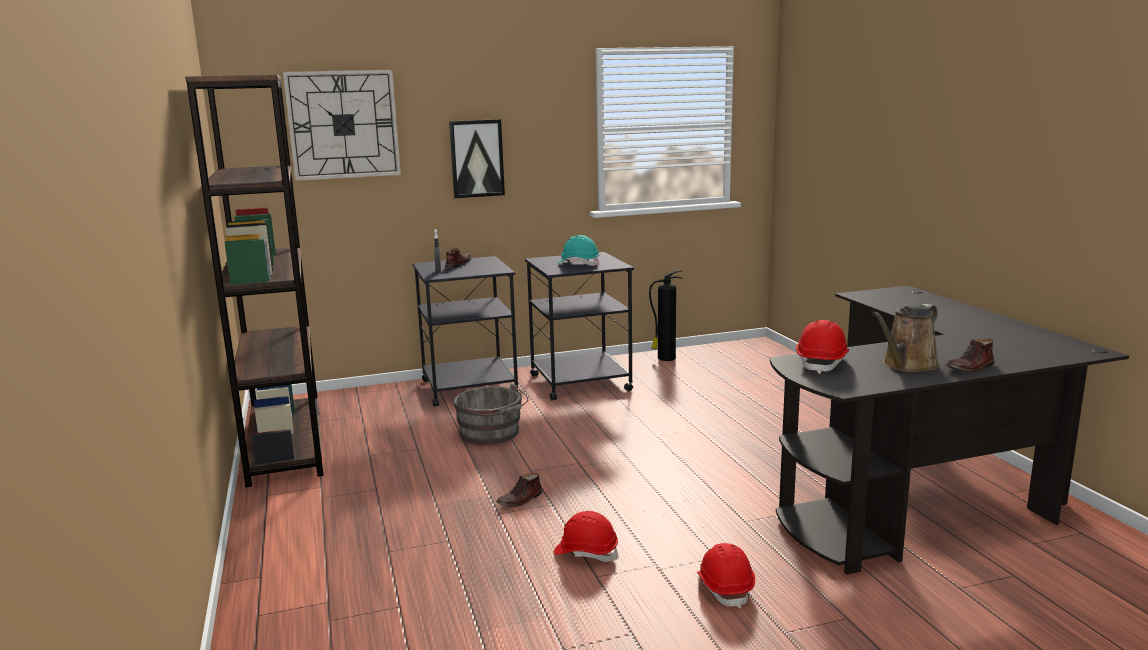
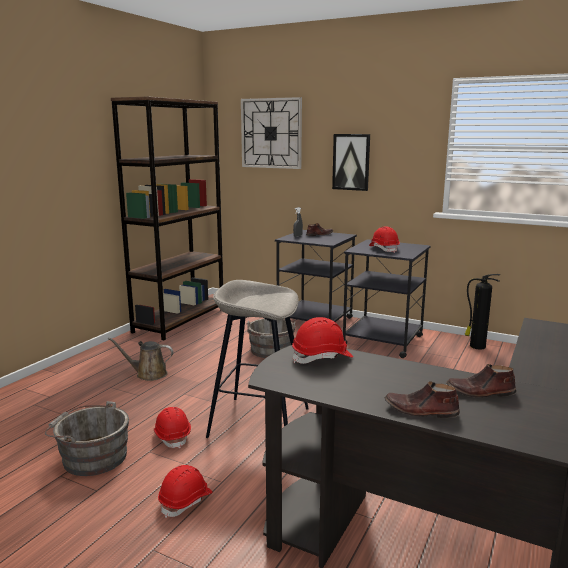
camera: 45 degrees right, 0 degrees up
brown shoe [496,473,542,507] -> brown shoe moved to [446,364,516,398]
turquoise hard hat [557,235,600,266] -> red hard hat [369,226,400,253]
brown watering can [872,304,940,372] -> brown watering can moved to [108,337,174,381]
none -> grey bucket [45,401,129,476]
none -> grey stool [206,280,309,438]

